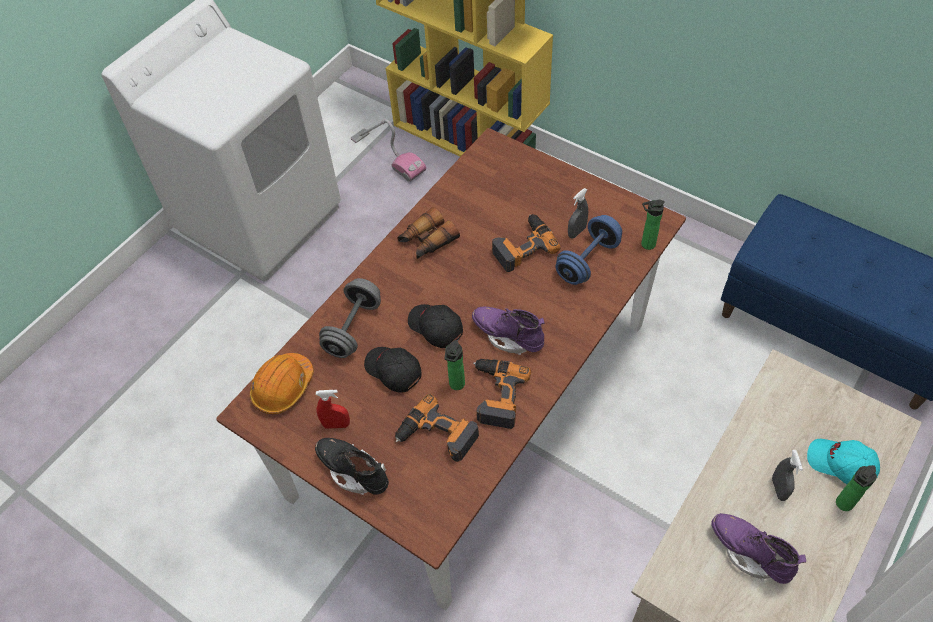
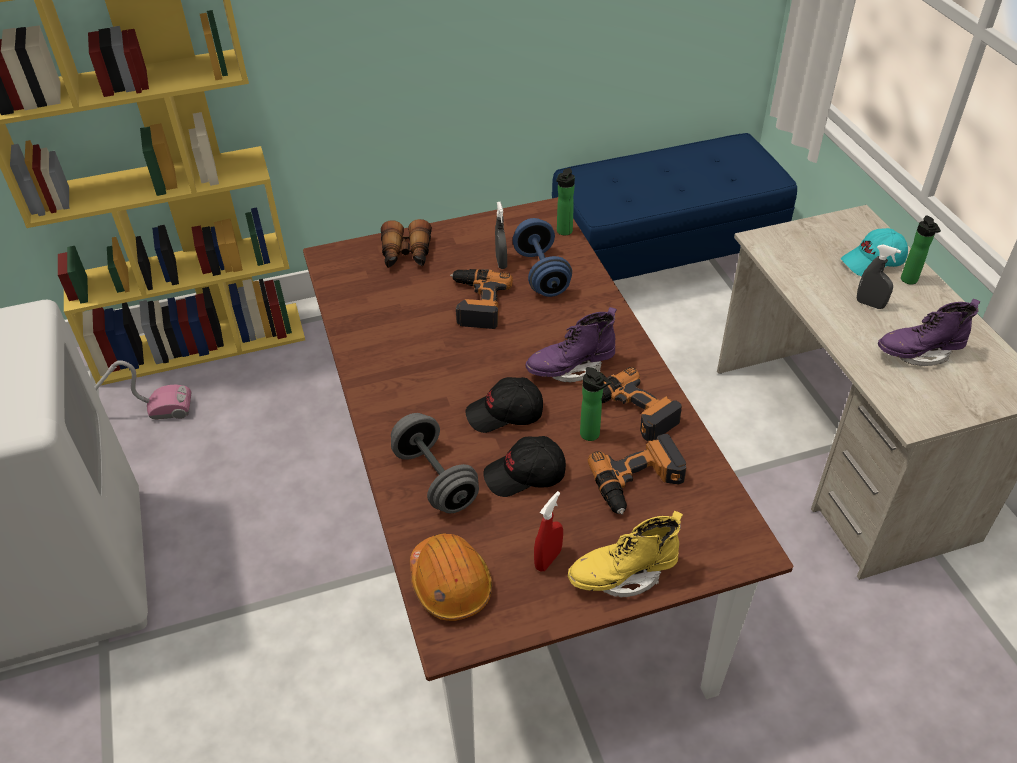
camera: 55 degrees left, 10 degrees down
black boot [315,438,389,495] -> yellow boot [568,511,683,598]
binoculars [397,207,460,259] -> binoculars moved to [381,219,432,268]

